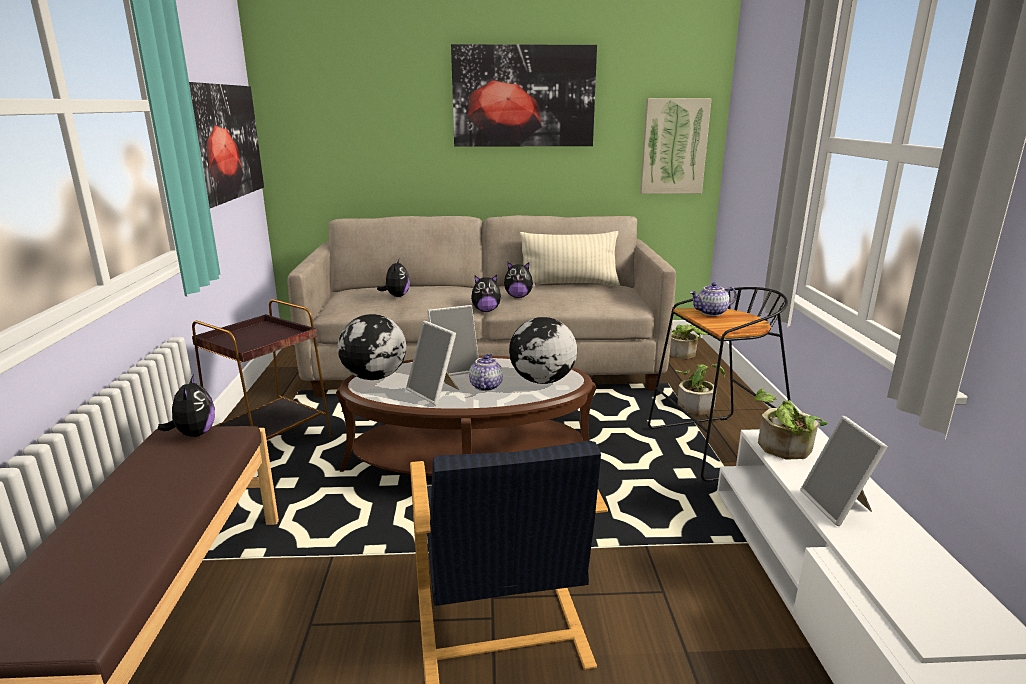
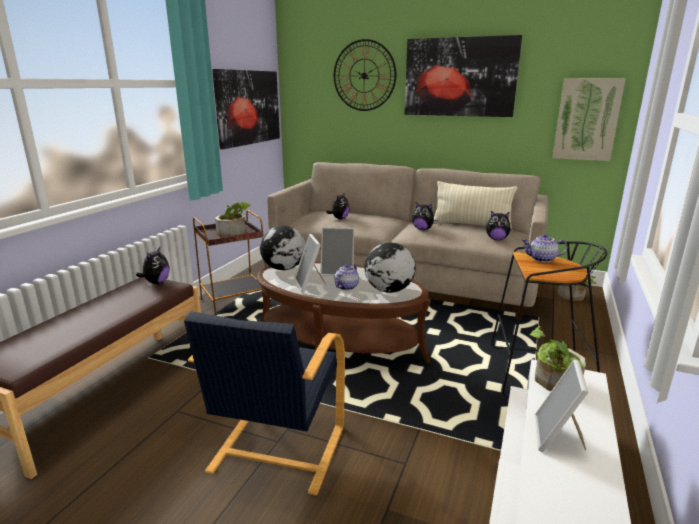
camera: 25 degrees right, 0 degrees up
plush toy [471,275,502,312] -> plush toy moved to [486,211,512,240]
potted plant [675,364,725,415] -> potted plant moved to [215,201,250,238]
none -> wall clock [334,39,396,111]

